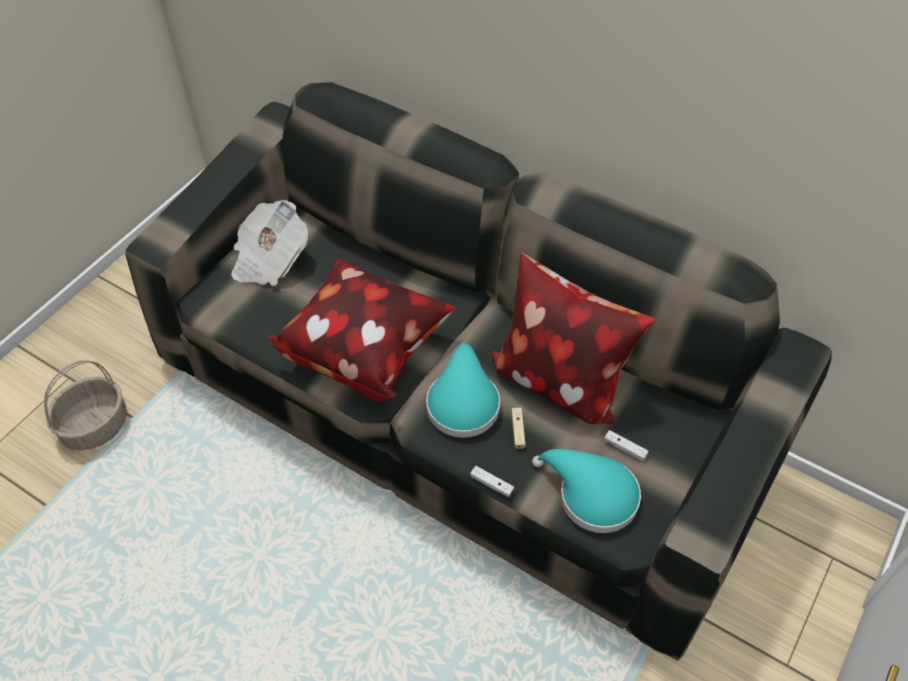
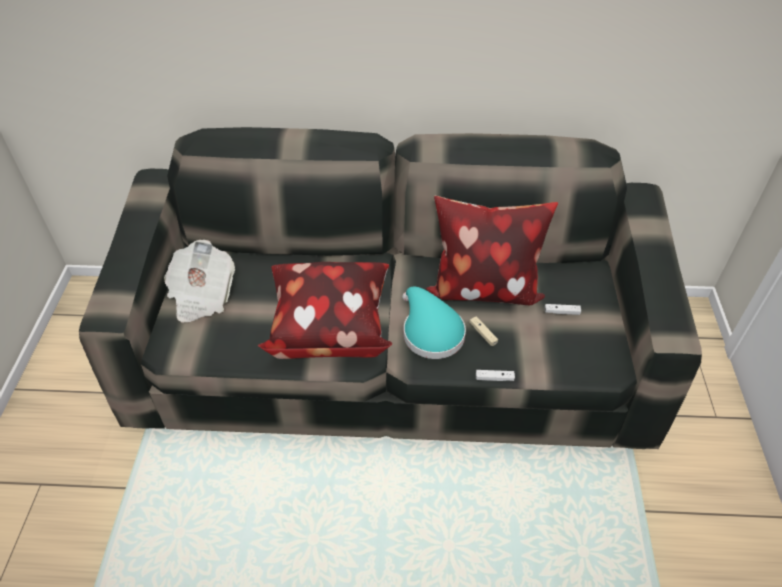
camera: 30 degrees left, 5 degrees down
basket [44,360,127,450] -> none
turquoise hat [532,449,641,533] -> none

